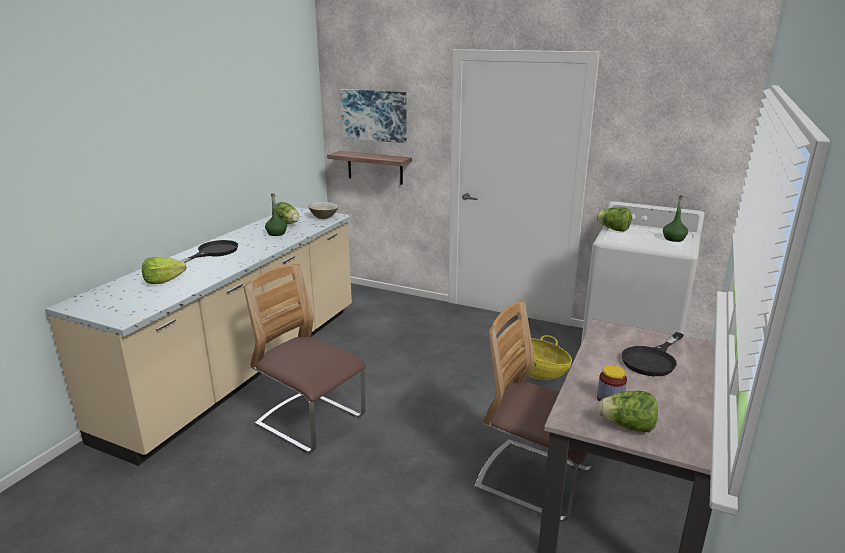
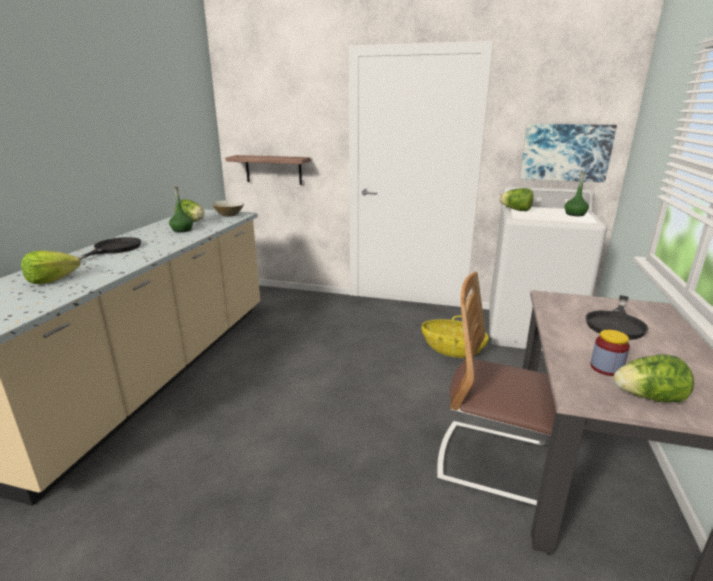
camera: 10 degrees left, 0 degrees up
chair [243,264,366,453] -> none
picture [340,89,407,143] -> picture moved to [520,124,617,182]

